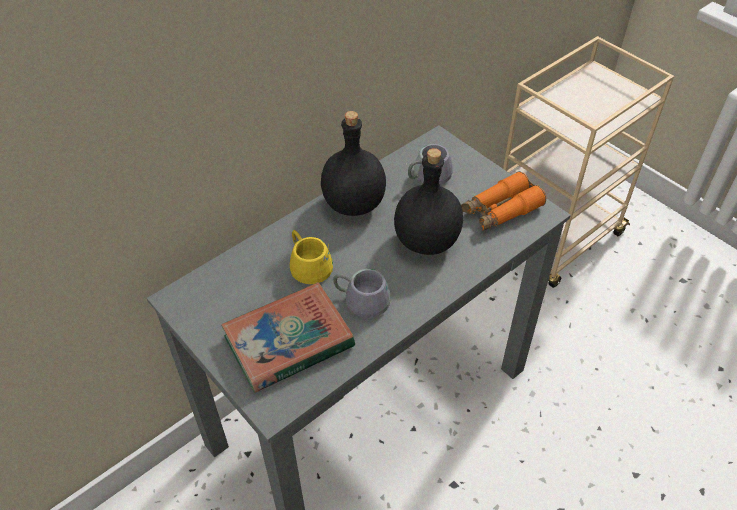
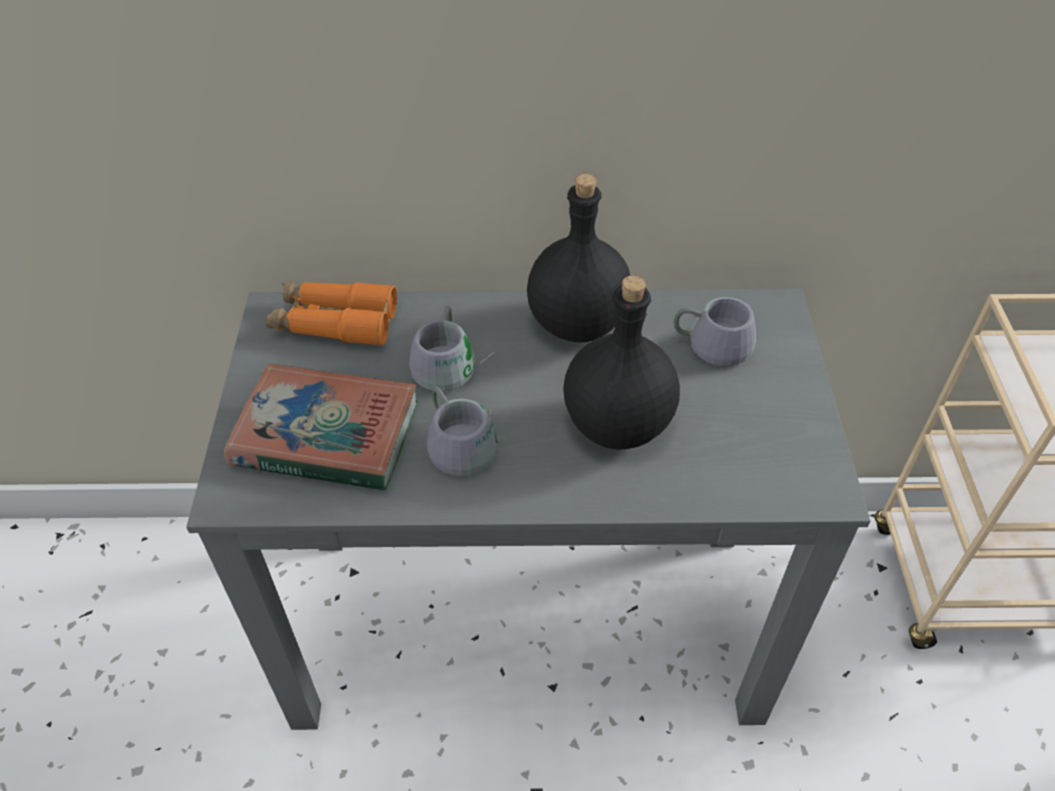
camera: 40 degrees right, 0 degrees up
yellow mug [290,230,333,284] -> grey mug [409,305,494,391]
orange binoculars [461,171,546,231] -> orange binoculars moved to [265,282,397,346]

